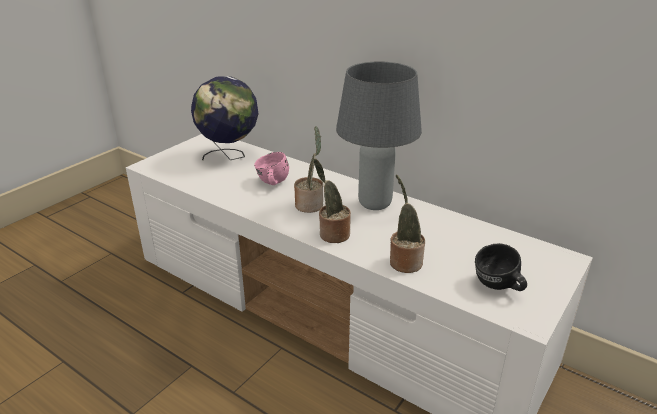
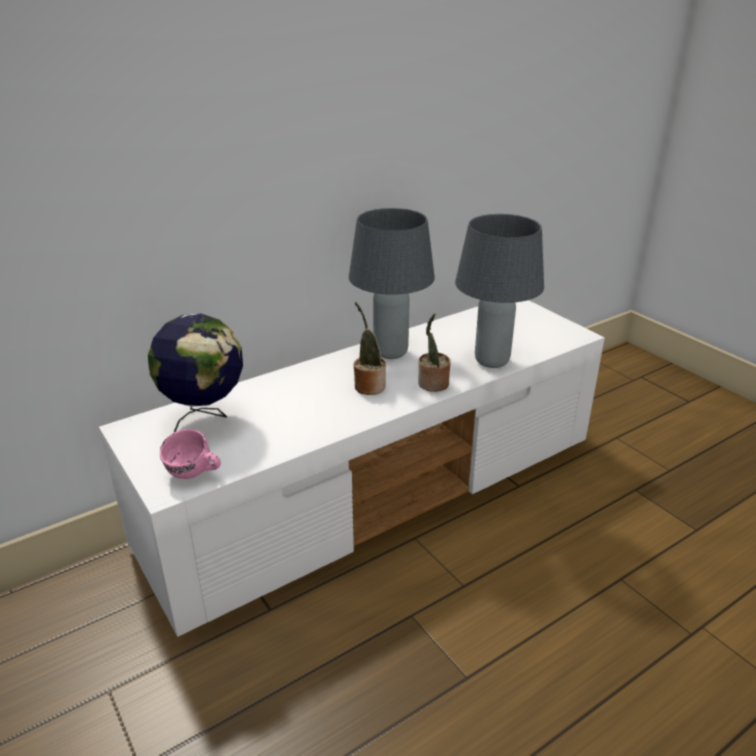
camera: 70 degrees left, 0 degrees up
pink mug [254,152,289,185] -> pink mug moved to [160,429,221,479]
potted plant [390,174,425,273] -> grey table lamp [455,214,544,368]
black mug [475,243,527,291] -> none

